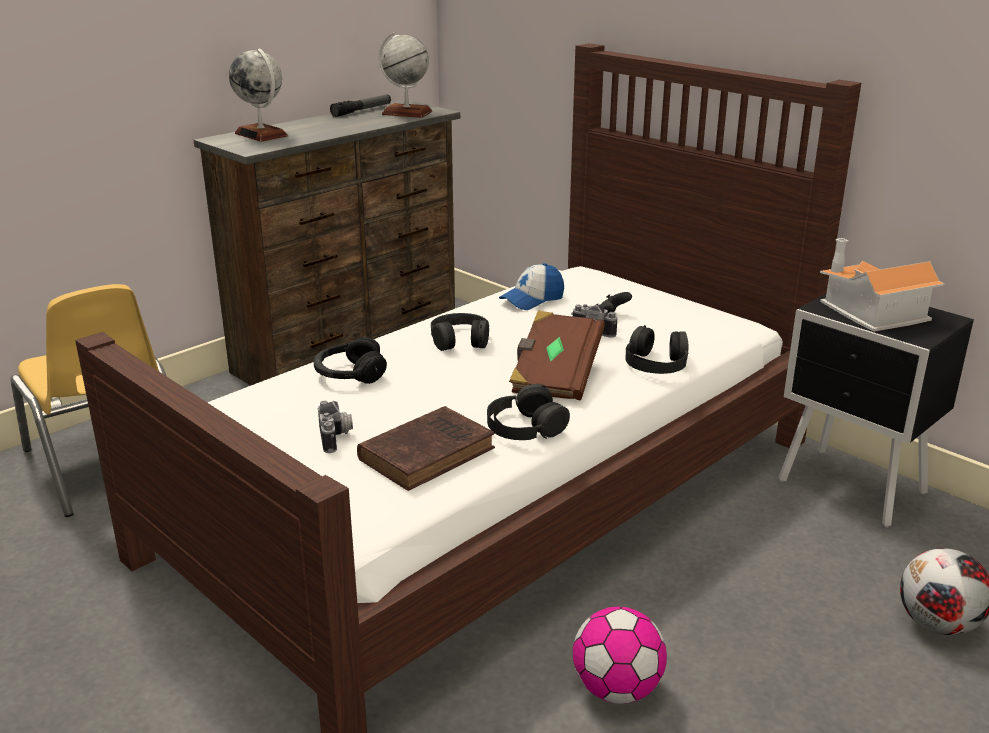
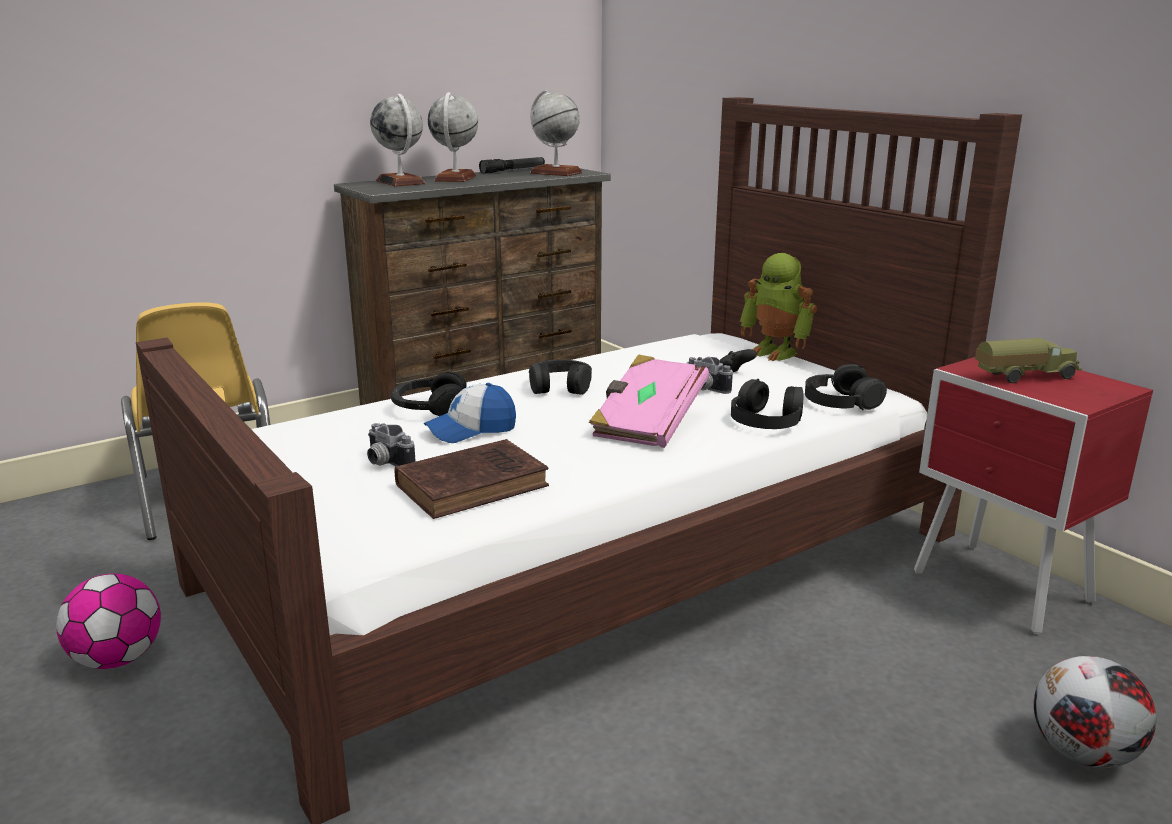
camera: 10 degrees right, 5 degrees down
camera [318,401,353,453] -> camera turned 135 degrees clockwise [367,423,416,466]
black headphones [487,384,570,440] -> black headphones moved to [805,364,887,410]
cap [499,263,564,310] -> cap moved to [424,383,516,443]
brown book [509,310,605,400] -> pink book [589,354,709,448]
football [573,607,667,704] -> football moved to [56,573,161,669]
black nightstand [779,294,974,527] -> red nightstand [914,357,1153,635]
toy house [820,238,944,332] -> toy truck [975,338,1082,383]
none -> globe [428,92,478,182]
none -> toy robot [740,253,817,361]

